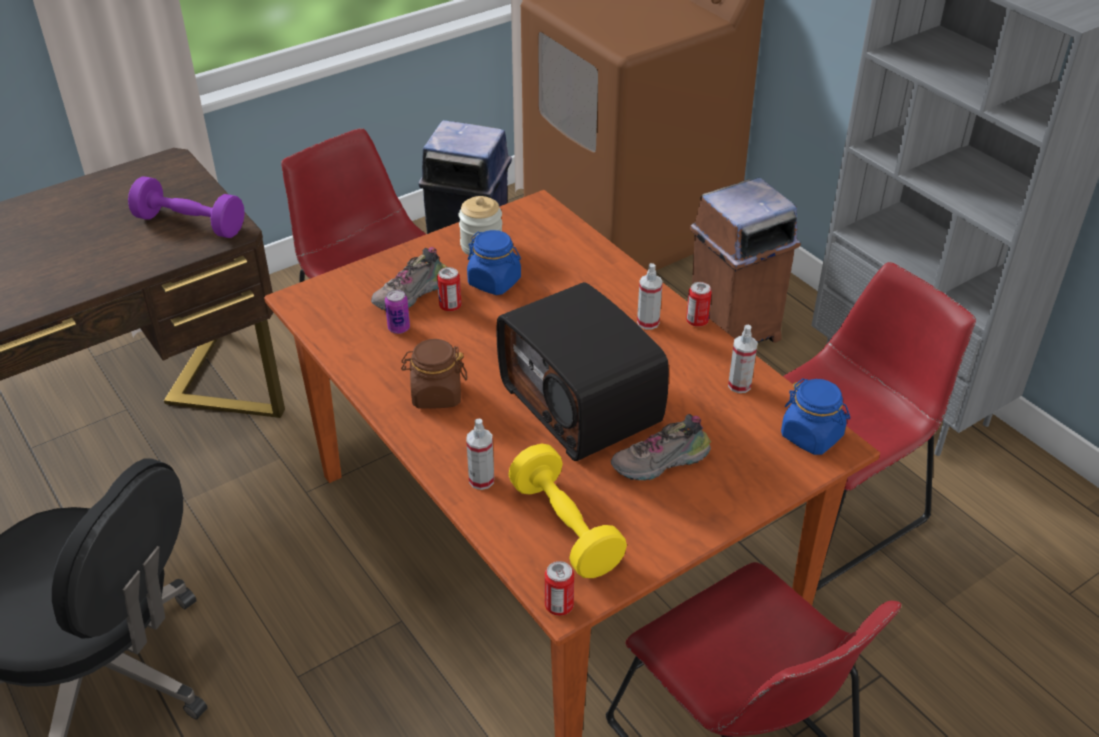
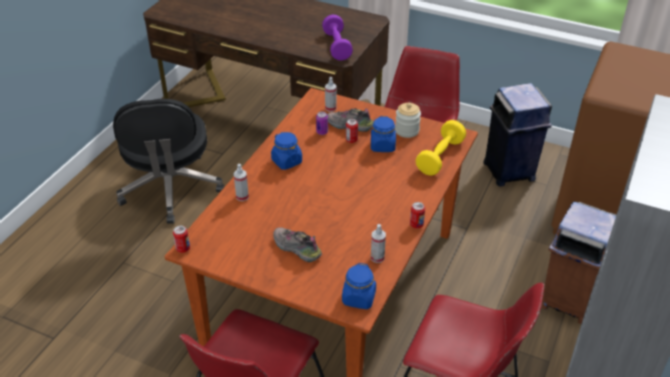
camera: 60 degrees right, 0 degrees up
brown jar [401,339,467,409] -> blue jar [271,132,302,170]
radio [497,282,669,461] -> none
yellow dumbbell [508,444,627,578] -> yellow dumbbell moved to [416,120,466,176]
spray bottle [637,263,663,330] -> spray bottle moved to [325,77,337,112]

